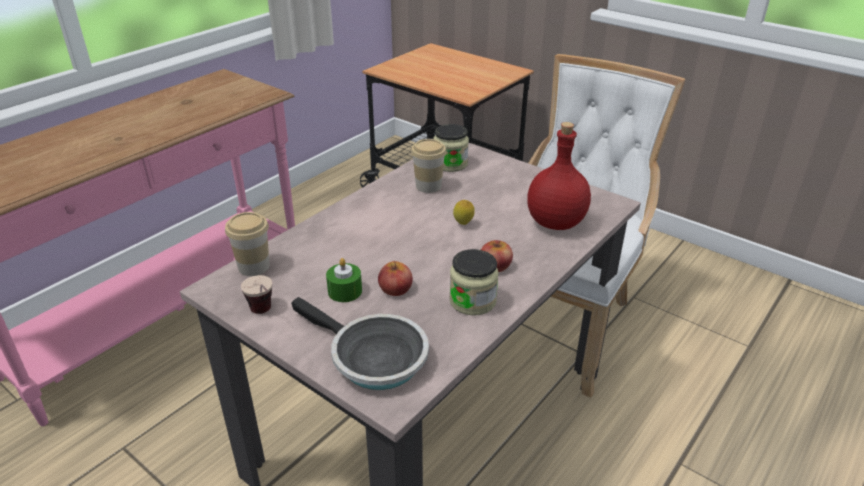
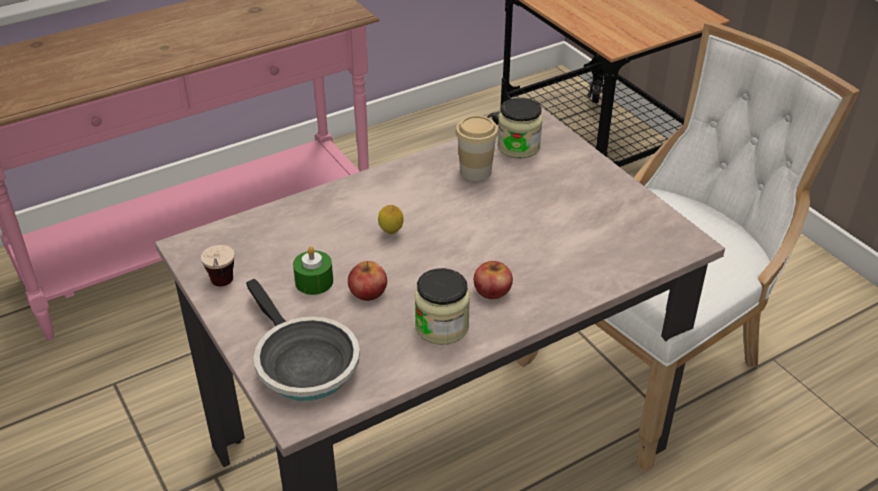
camera: 20 degrees right, 5 degrees up
cup [225,212,270,276] -> none
lemon [453,200,475,225] -> lemon moved to [378,205,404,234]
red bottle [527,122,591,230] -> none

